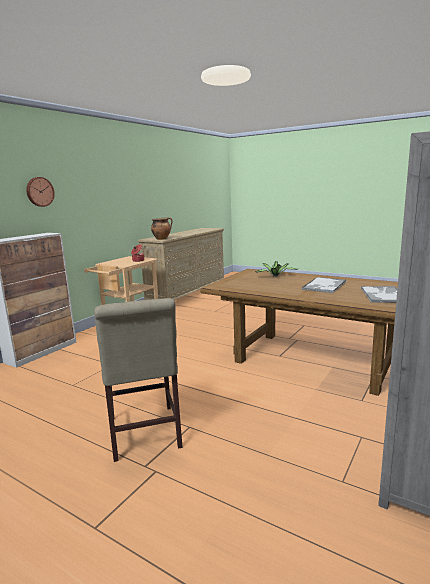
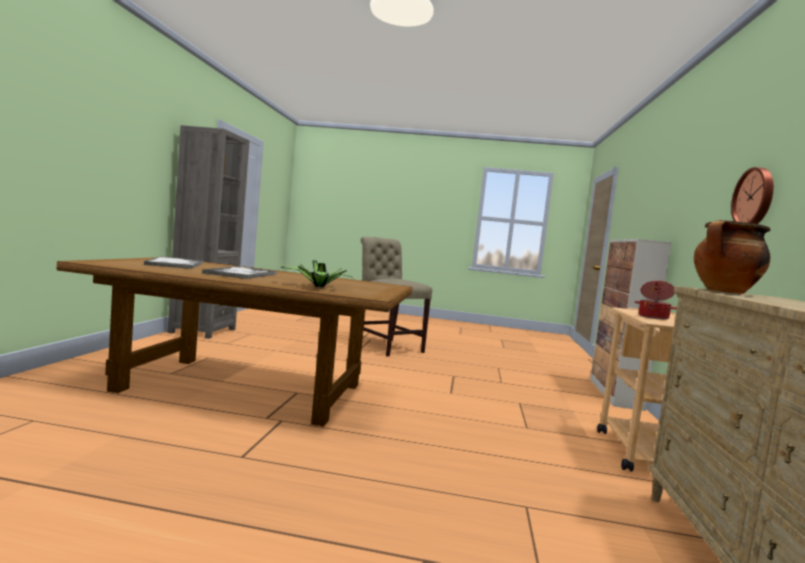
camera: 155 degrees right, 10 degrees down
wall clock [26,177,55,207] -> wall clock moved to [731,167,774,224]

